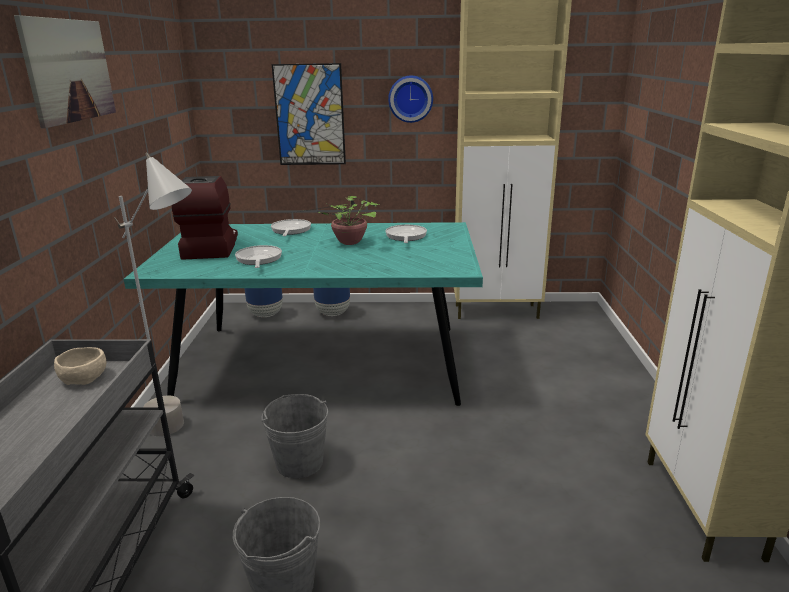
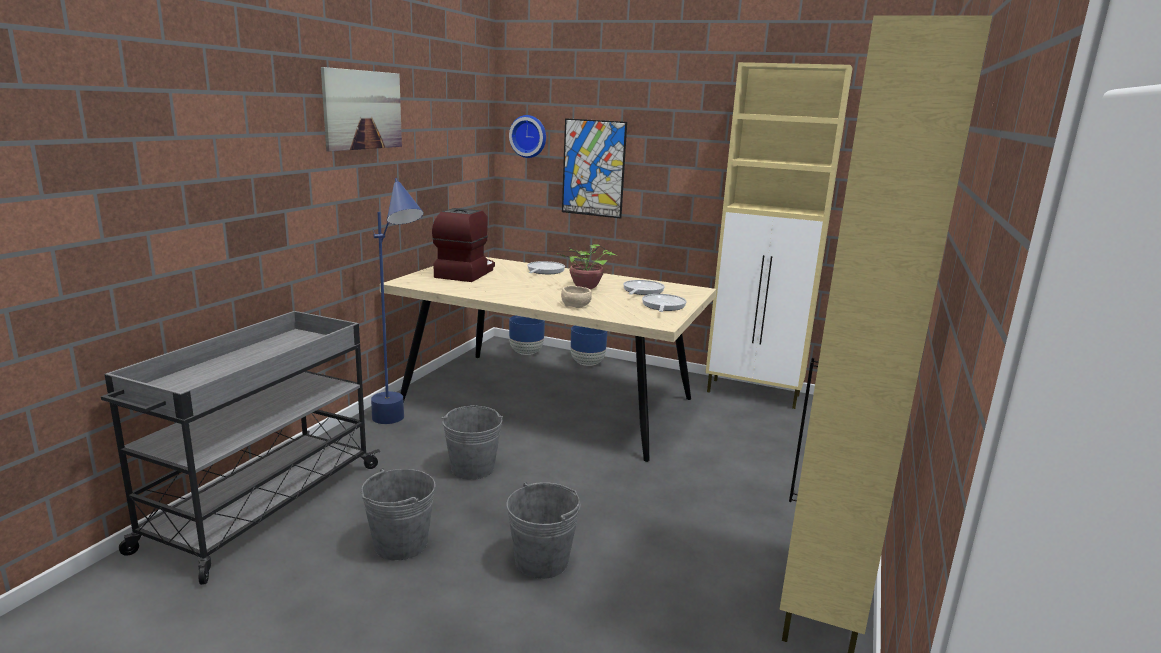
camera: 20 degrees right, 5 degrees down
beige bowl [54,347,106,385] -> beige bowl moved to [561,286,592,308]
grey floor lamp [115,153,192,436] -> blue floor lamp [371,178,424,424]
turquoise dining table [124,222,483,406] -> beige dining table [380,257,716,462]
frying pan [235,245,282,268] -> frying pan moved to [642,294,687,312]
wall clock [388,76,433,123] -> wall clock moved to [509,115,546,158]
none -> grey bucket [506,482,581,579]

